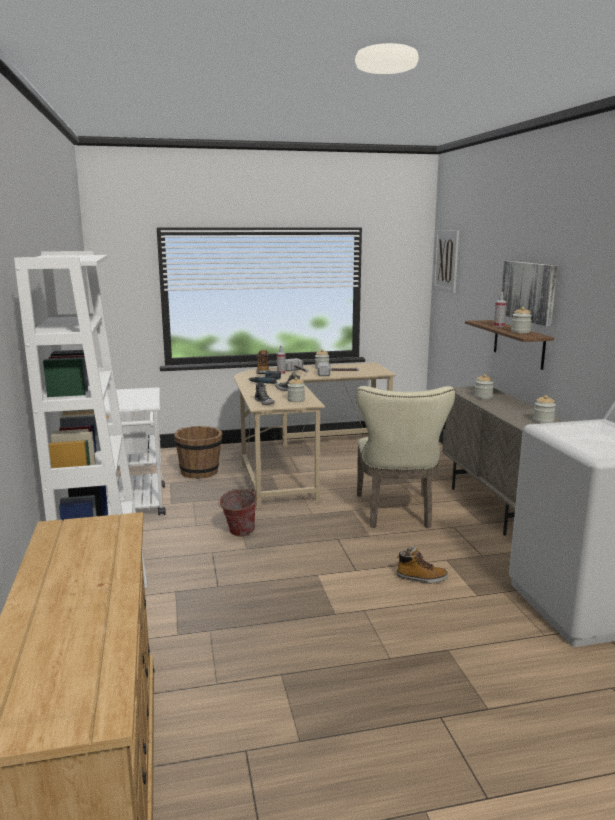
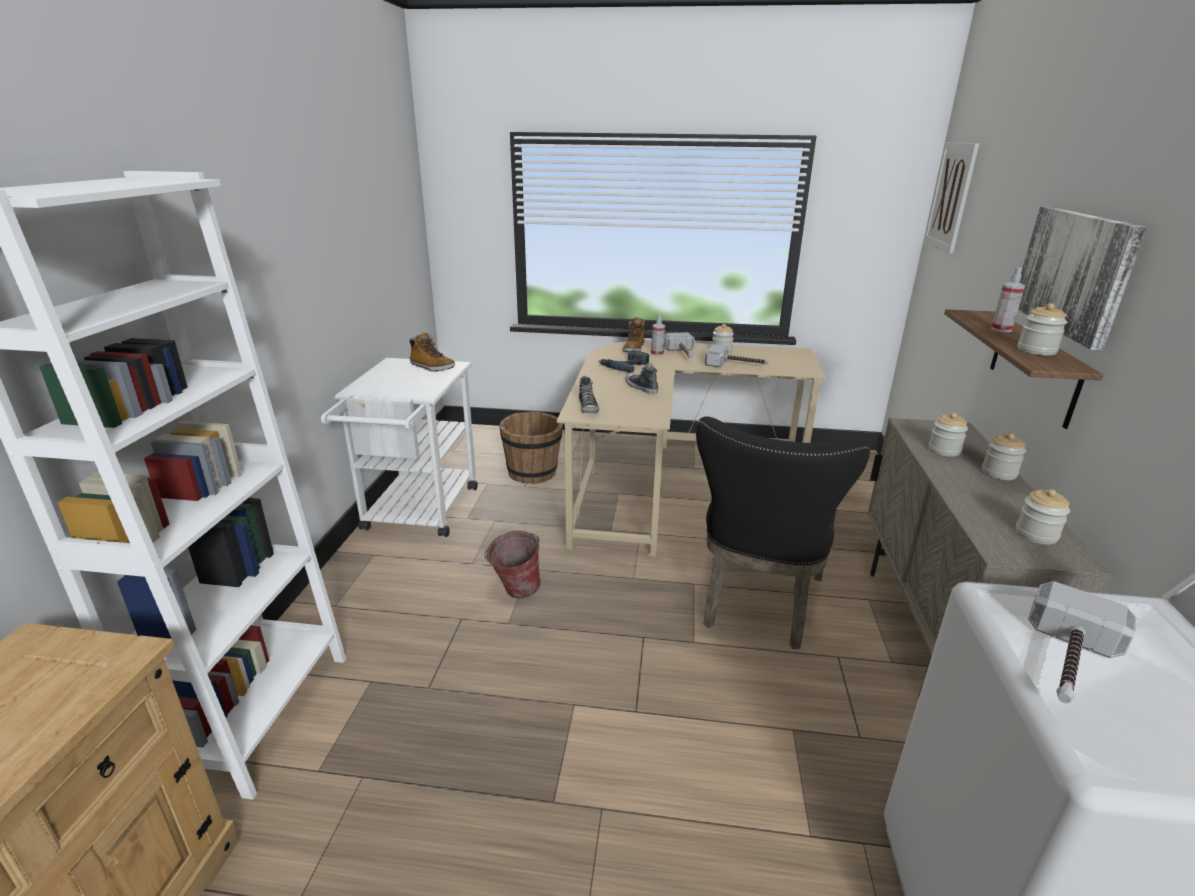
camera: 20 degrees right, 10 degrees up
jar [287,377,305,402] -> jar moved to [982,433,1026,480]
beige chair [356,386,455,528] -> black chair [696,417,870,649]
boot [397,546,448,584] -> boot moved to [410,332,455,372]
none -> hammer [1028,581,1137,703]

